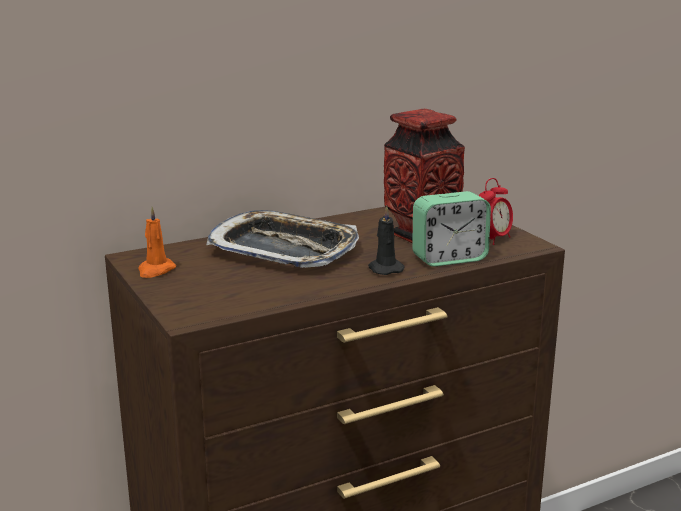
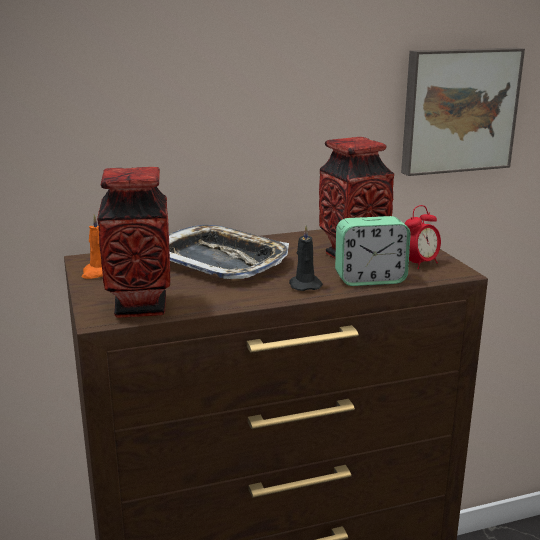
camera: 10 degrees right, 0 degrees up
none -> vase [97,167,170,318]
none -> picture [401,48,525,176]

